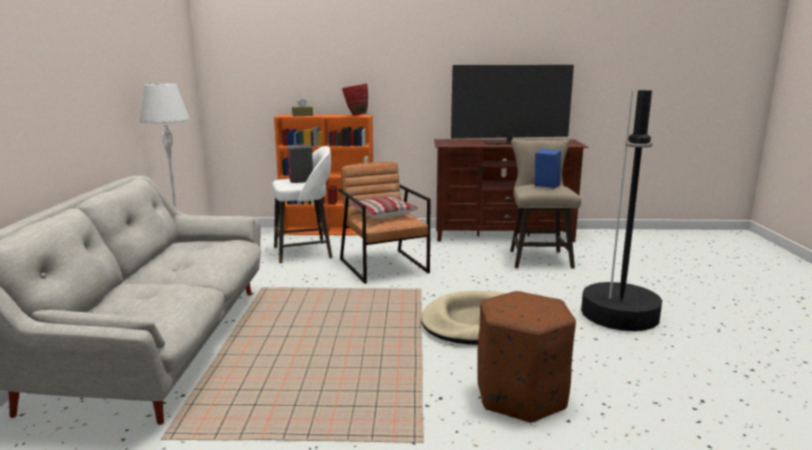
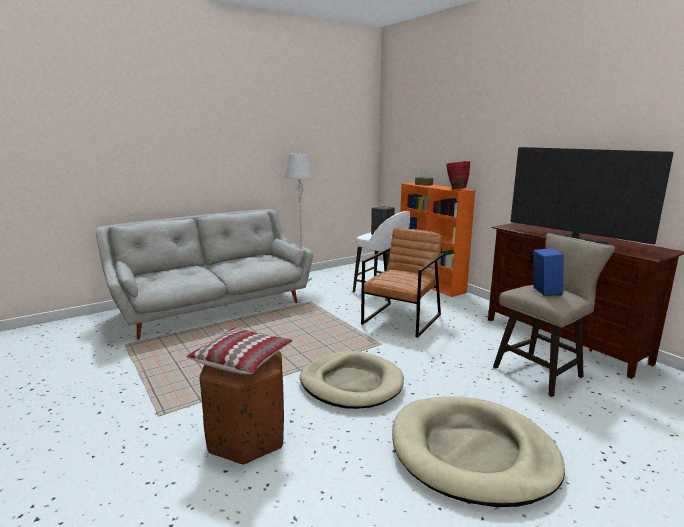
camera: 55 degrees right, 0 degrees up
pillow [348,197,418,219] -> pillow moved to [186,327,293,375]
black floor lamp [581,90,662,331] -> beige dog bed [392,396,565,507]

